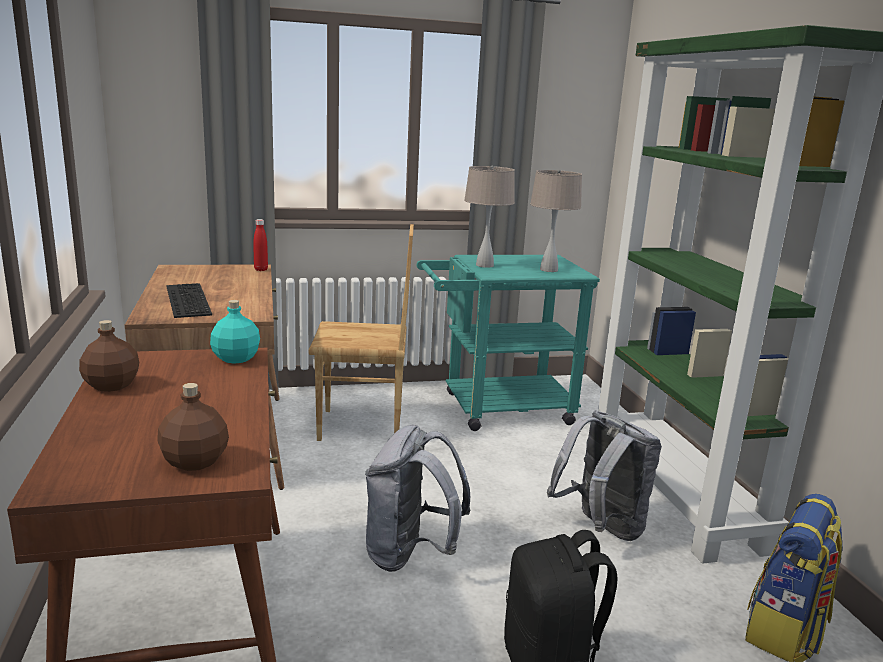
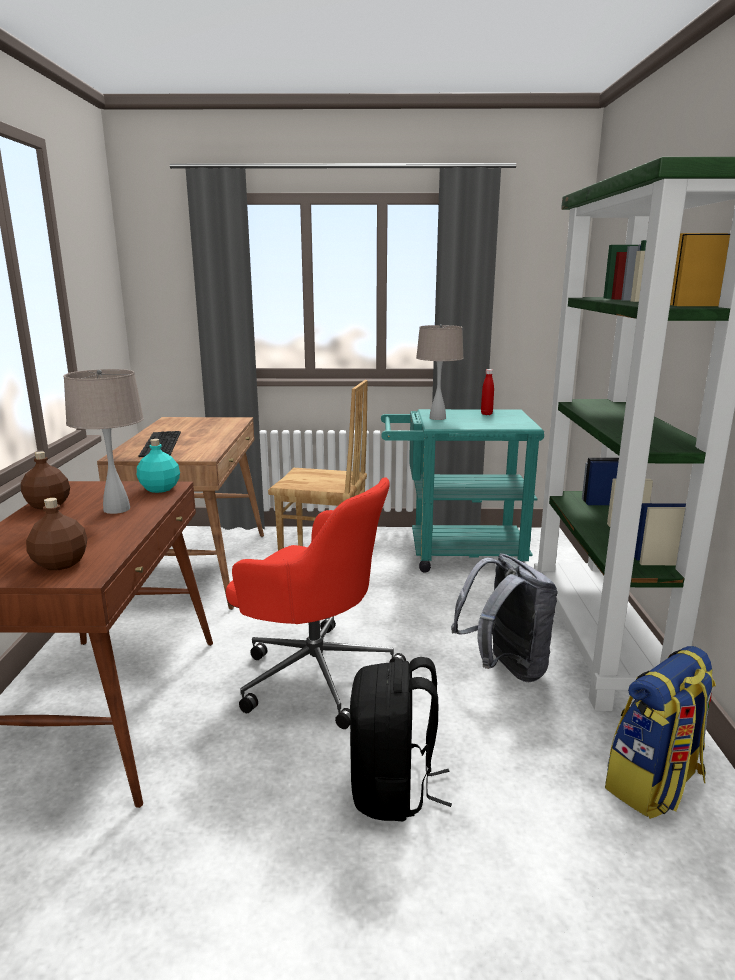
camera: 15 degrees right, 0 degrees up
red bottle [253,219,268,271] -> red bottle moved to [481,369,494,415]
grey backpack [365,425,471,572] -> red office chair [226,477,406,729]
beige table lamp [530,170,582,272] -> beige table lamp moved to [63,369,144,514]

